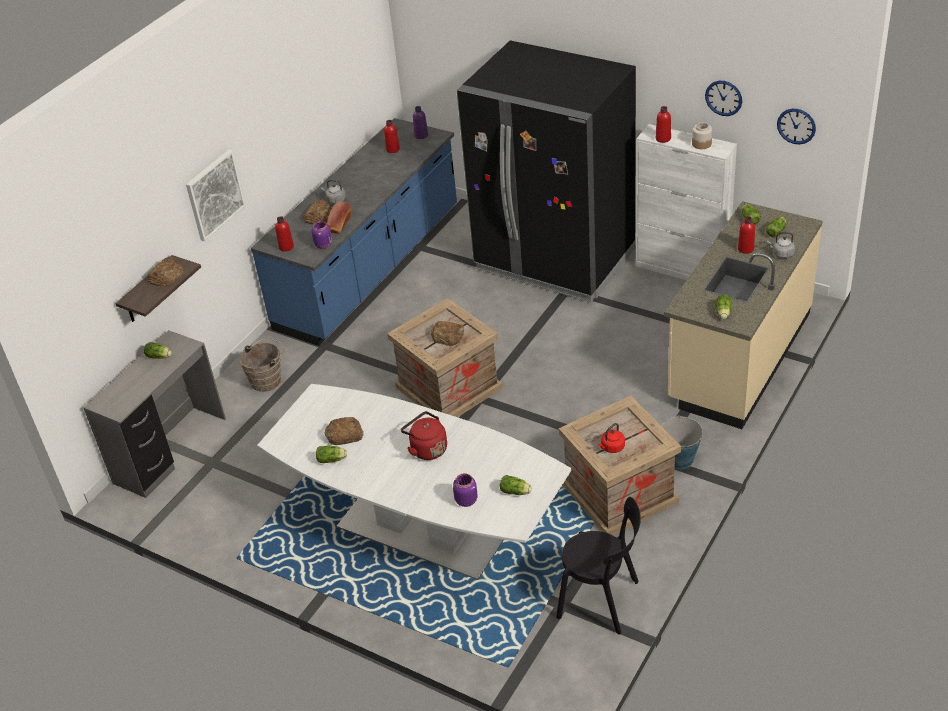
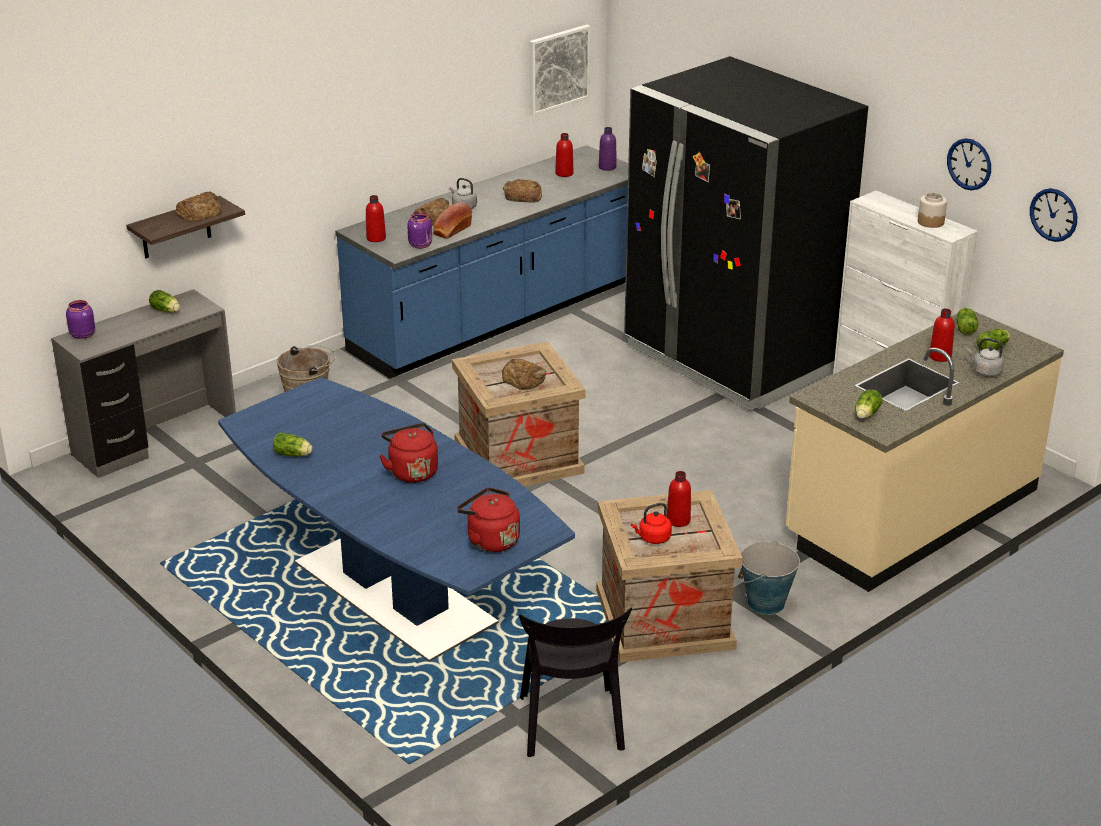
camera: 15 degrees right, 10 degrees down
picture [186,150,246,241] -> picture moved to [529,25,591,116]
white dining table [257,384,571,580] -> blue dining table [218,377,575,662]
bread [325,417,364,445] -> bread moved to [503,179,542,203]
purple jar [453,473,477,507] -> purple jar moved to [66,300,95,339]
lettuce [500,475,532,495] -> red kettle [457,487,520,552]
black chair [556,497,641,634] -> black chair turned 45 degrees clockwise [519,607,632,757]
red bottle [656,106,671,143] -> red bottle moved to [667,471,691,527]

